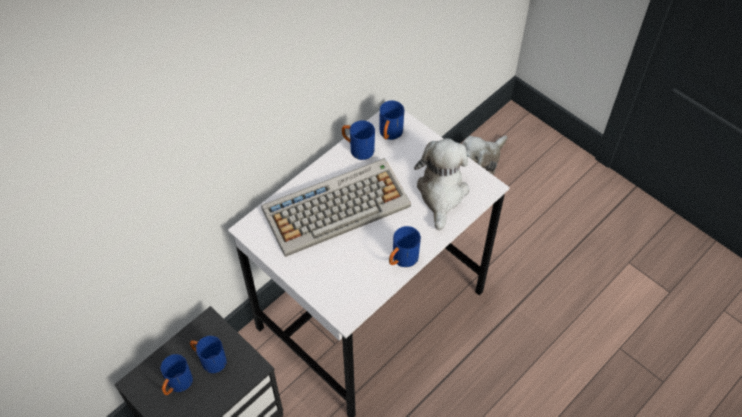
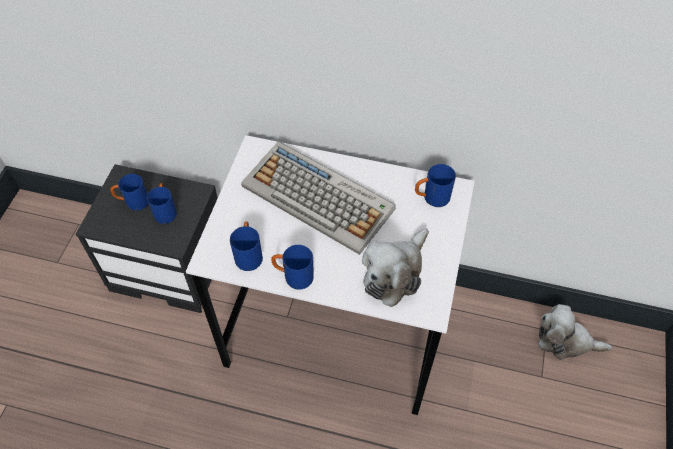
camera: 60 degrees right, 0 degrees up
blue mug [342,120,375,160] -> blue mug moved to [230,221,263,271]
plush toy [414,138,470,230] -> plush toy turned 150 degrees clockwise [362,228,429,307]

